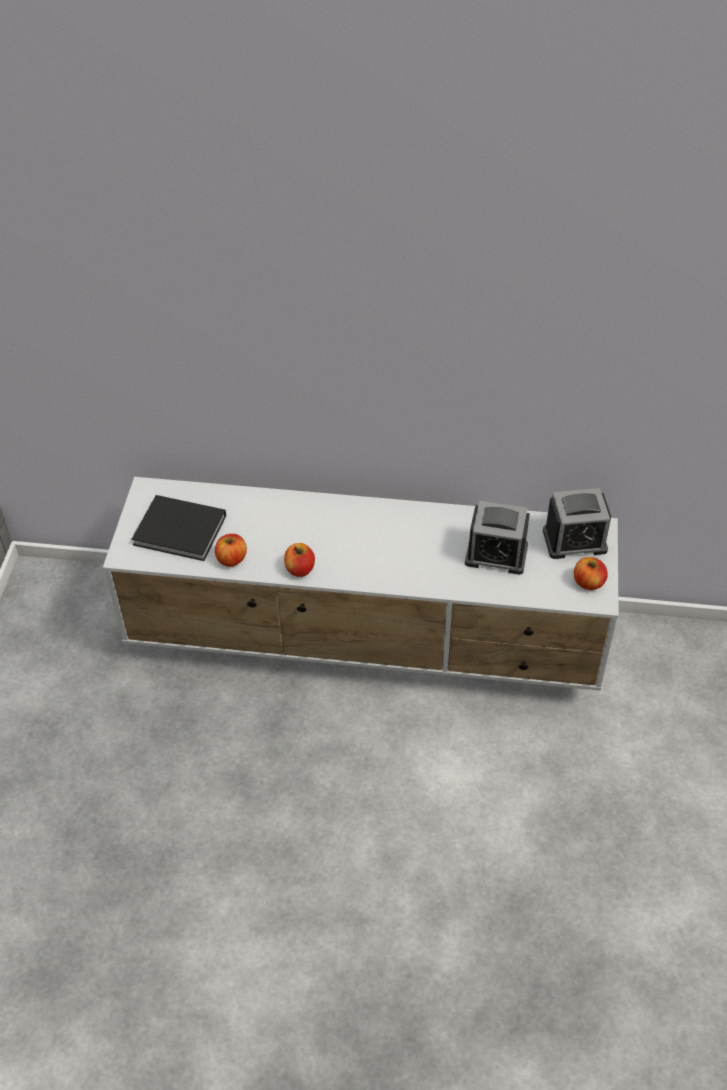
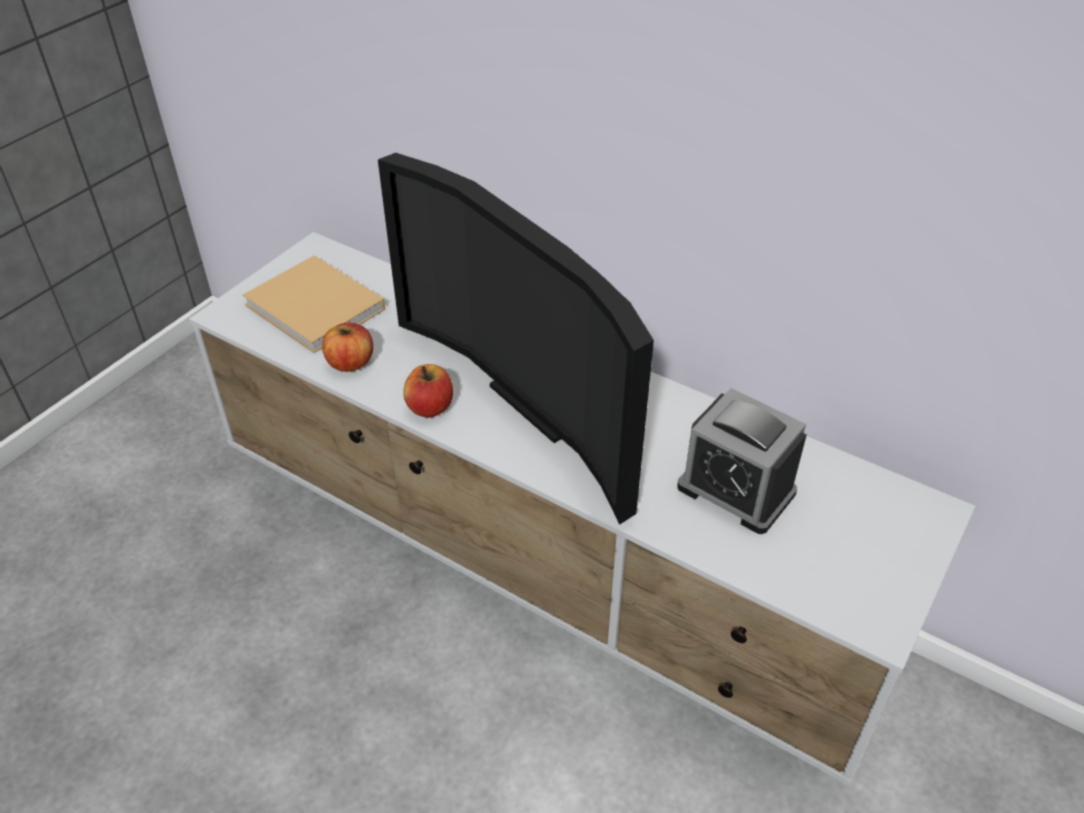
camera: 25 degrees right, 5 degrees down
black book [132,495,226,561] -> beige book [243,255,385,353]
alarm clock [543,488,611,559] -> none
apple [574,557,608,590] -> none
none -> television [378,153,654,525]

